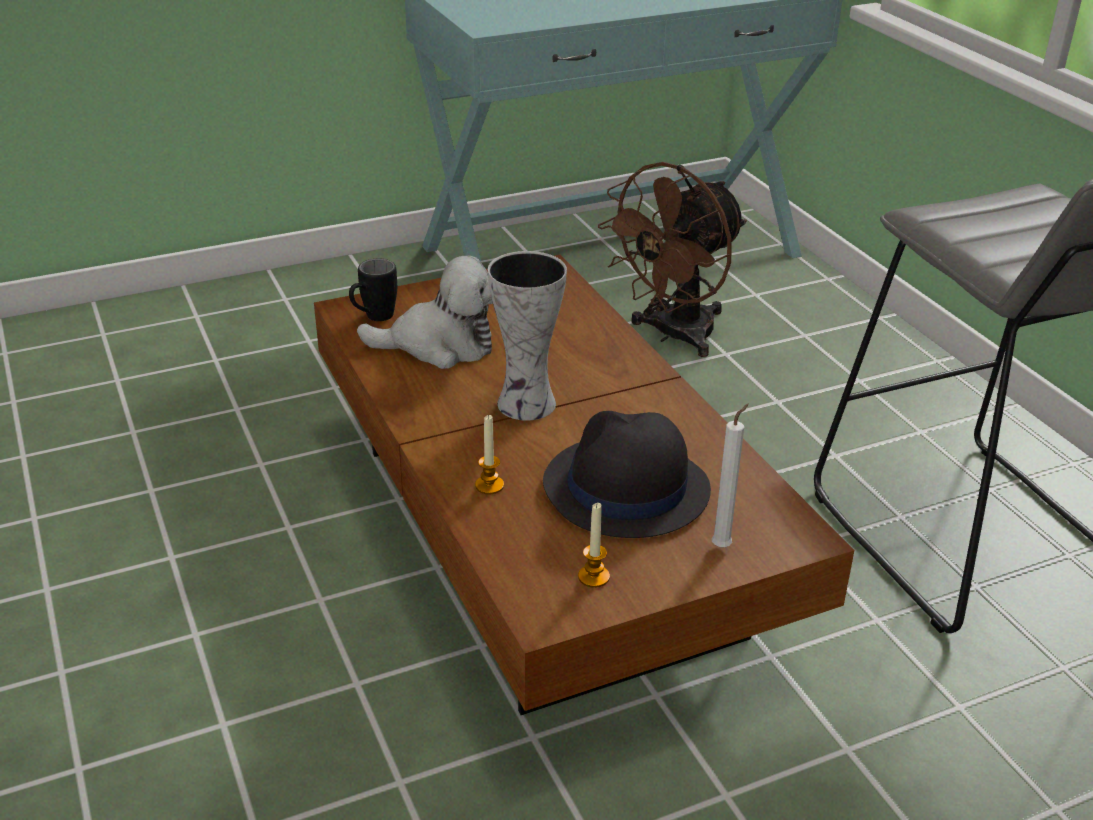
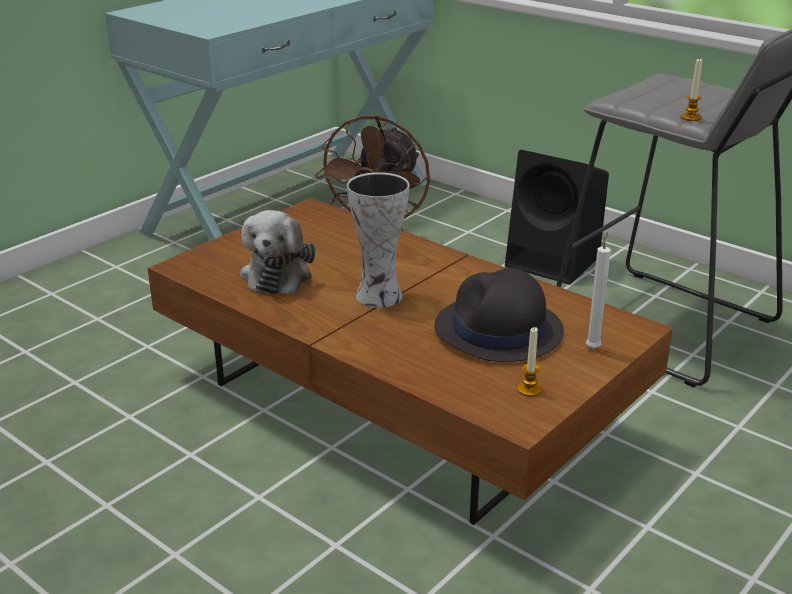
camera: 25 degrees left, 5 degrees down
black mug [349,259,397,321] -> none
plush toy [357,255,493,369] -> plush toy turned 120 degrees clockwise [240,210,315,294]
candle [475,414,504,494] -> candle moved to [680,58,703,121]
none -> black speaker [505,150,609,285]

